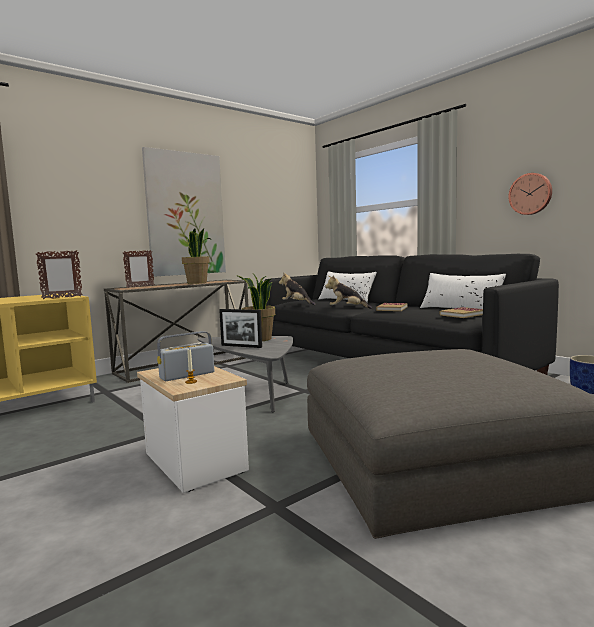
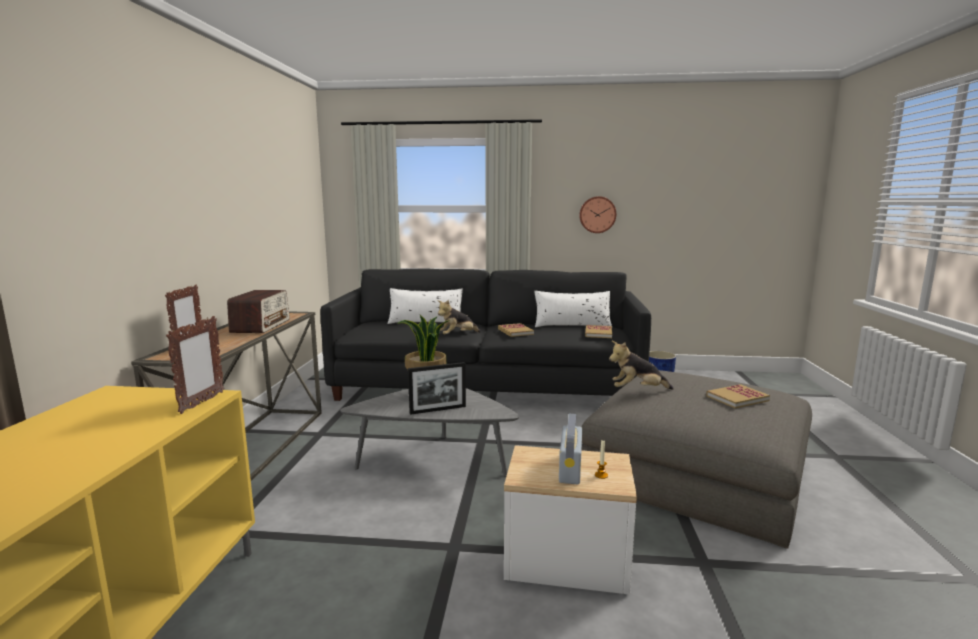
camera: 45 degrees left, 5 degrees up
picture [142,147,226,277] -> none
potted plant [182,228,212,284] -> radio [227,290,290,333]
plush toy [279,272,316,305] -> plush toy moved to [609,341,674,390]
none -> book [706,384,770,408]

